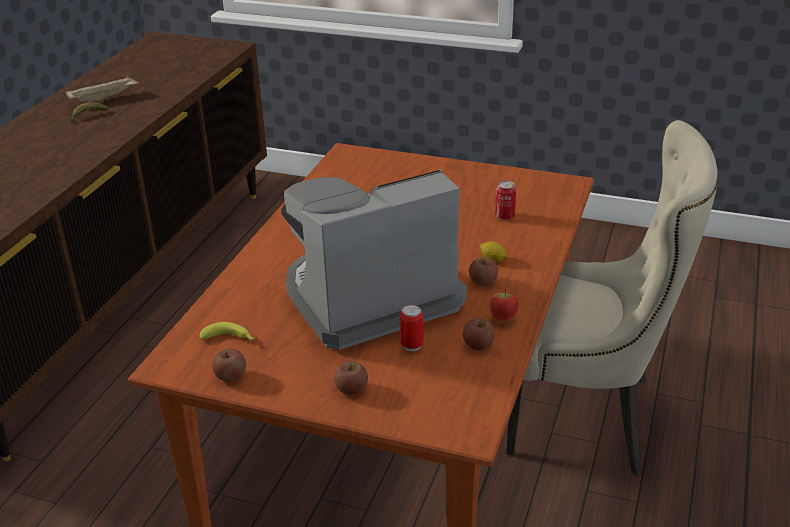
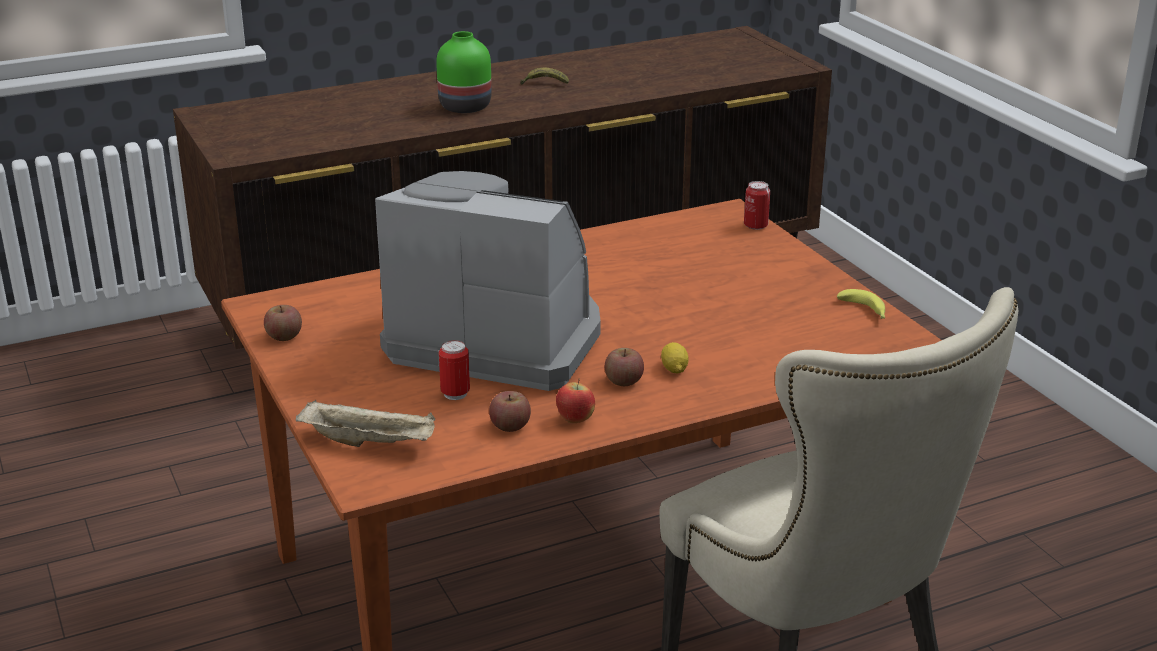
camera: 45 degrees right, 5 degrees down
beige tray [66,75,139,103] -> beige tray moved to [296,400,435,447]
banana [200,322,255,341] -> banana moved to [837,289,885,319]
apple [334,361,368,395] -> none
can [495,181,516,220] -> can moved to [744,181,770,230]
none -> green vase [436,31,492,113]

